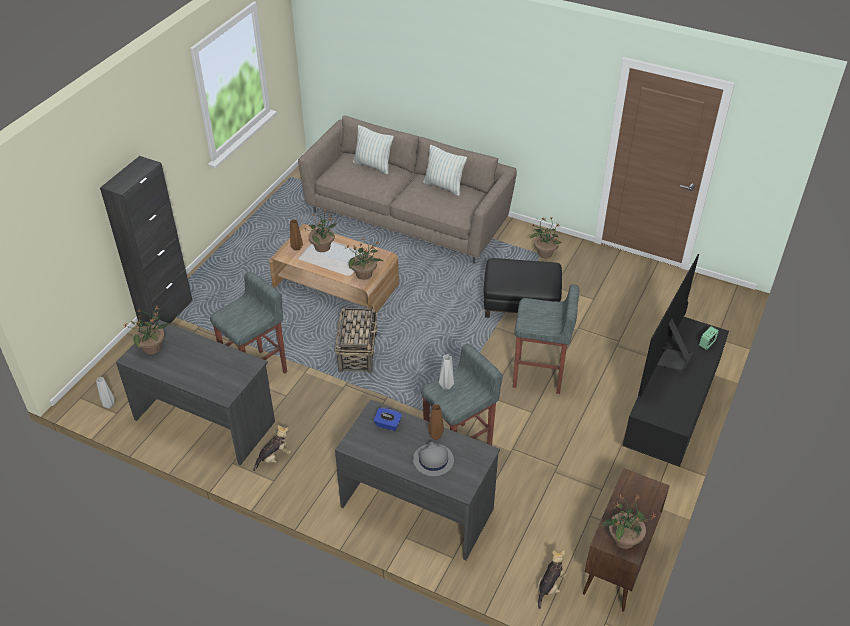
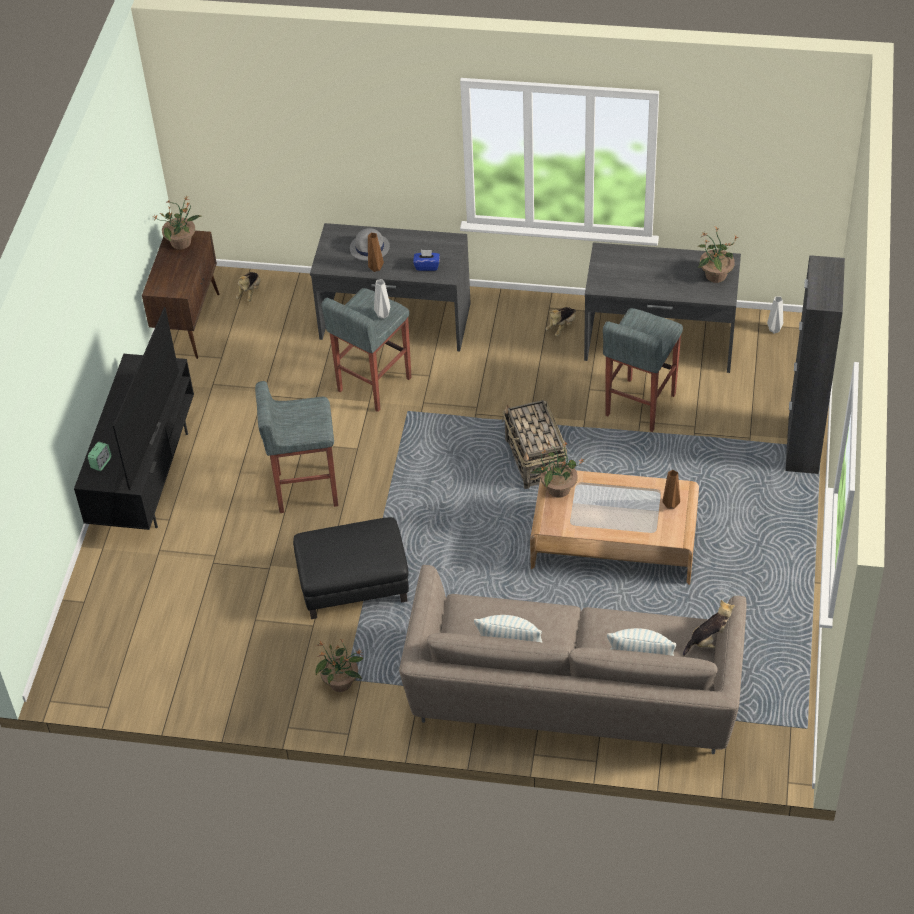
camera: 165 degrees right, 5 degrees up
potted plant [304,209,337,252] -> none
none -> plush toy [683,600,735,656]

